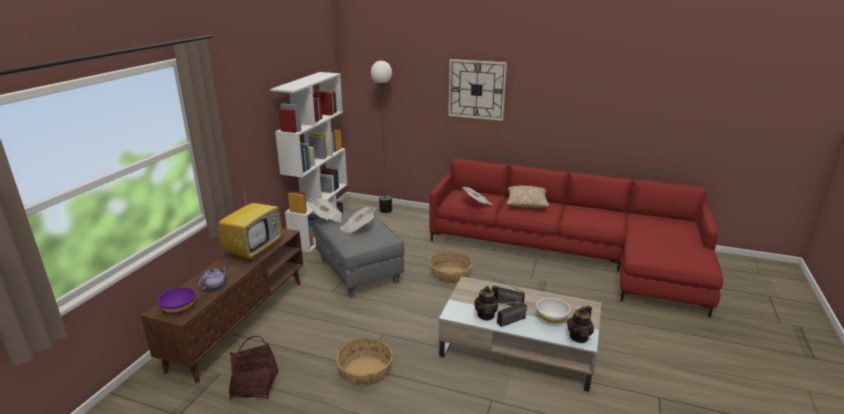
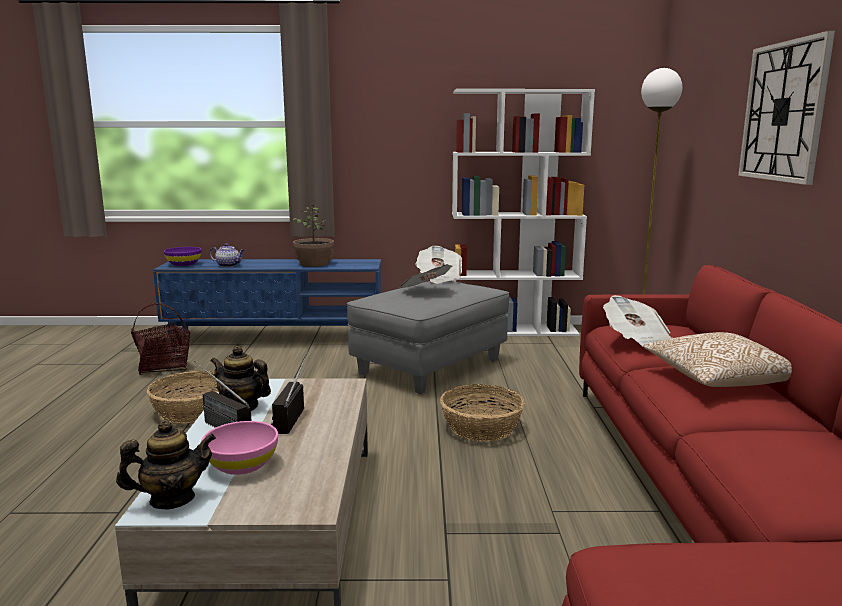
camera: 70 degrees right, 10 degrees down
brown tv stand [140,228,303,383] -> blue tv stand [153,259,382,334]
television [218,176,282,262] -> potted plant [293,205,335,267]
white bowl [536,298,570,324] -> pink bowl [201,421,278,475]
teapot [567,306,594,343] -> teapot turned 135 degrees clockwise [116,420,216,509]

